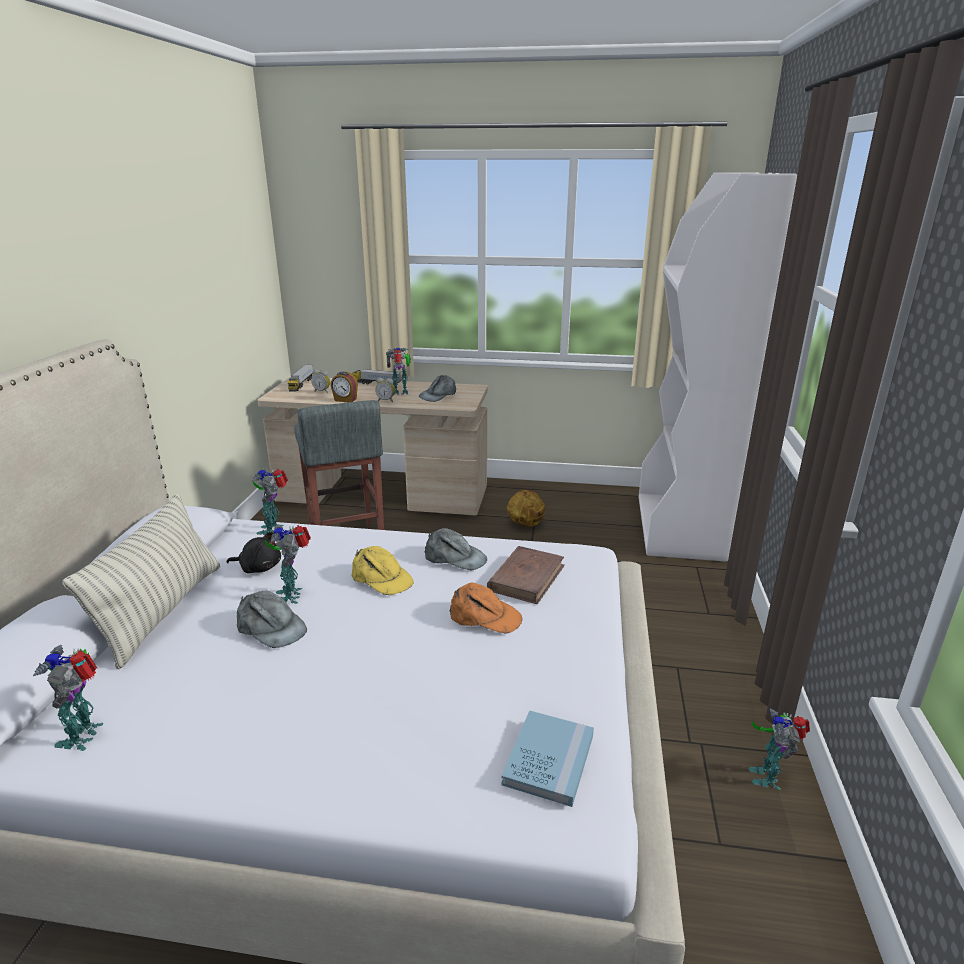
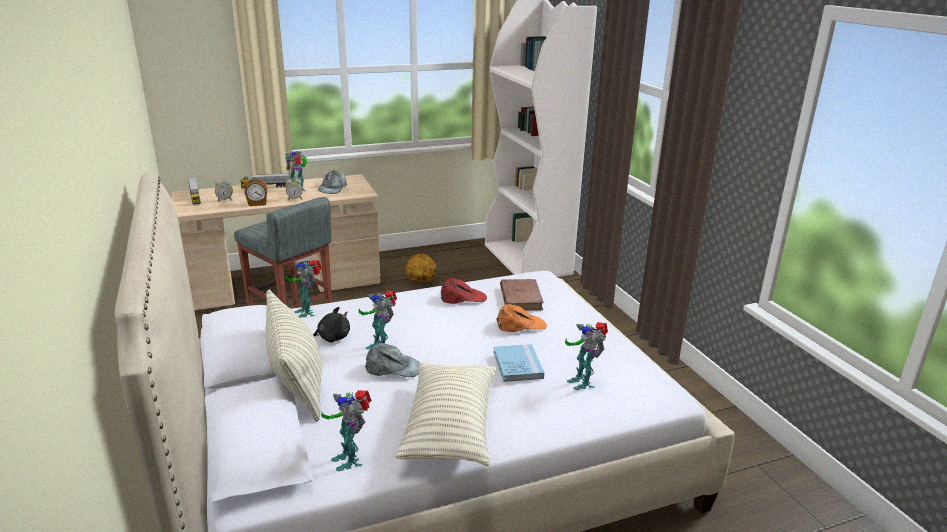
camera: 30 degrees left, 0 degrees up
yellow cap [351,546,414,595] -> none
grey cap [425,528,487,570] -> red cap [441,278,487,304]
blue book [501,710,594,807] -> blue book moved to [494,344,544,382]
toy robot [748,708,810,790] -> toy robot moved to [565,322,608,390]
none -> pillow [395,363,496,466]

